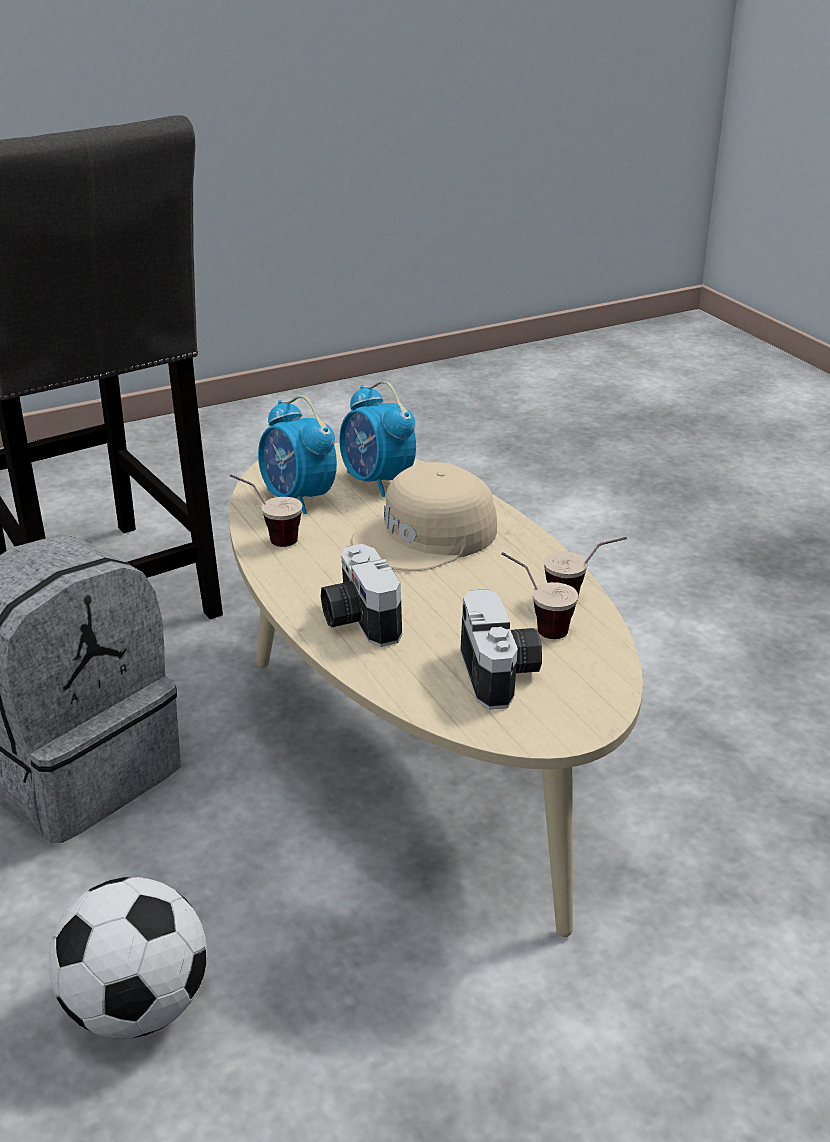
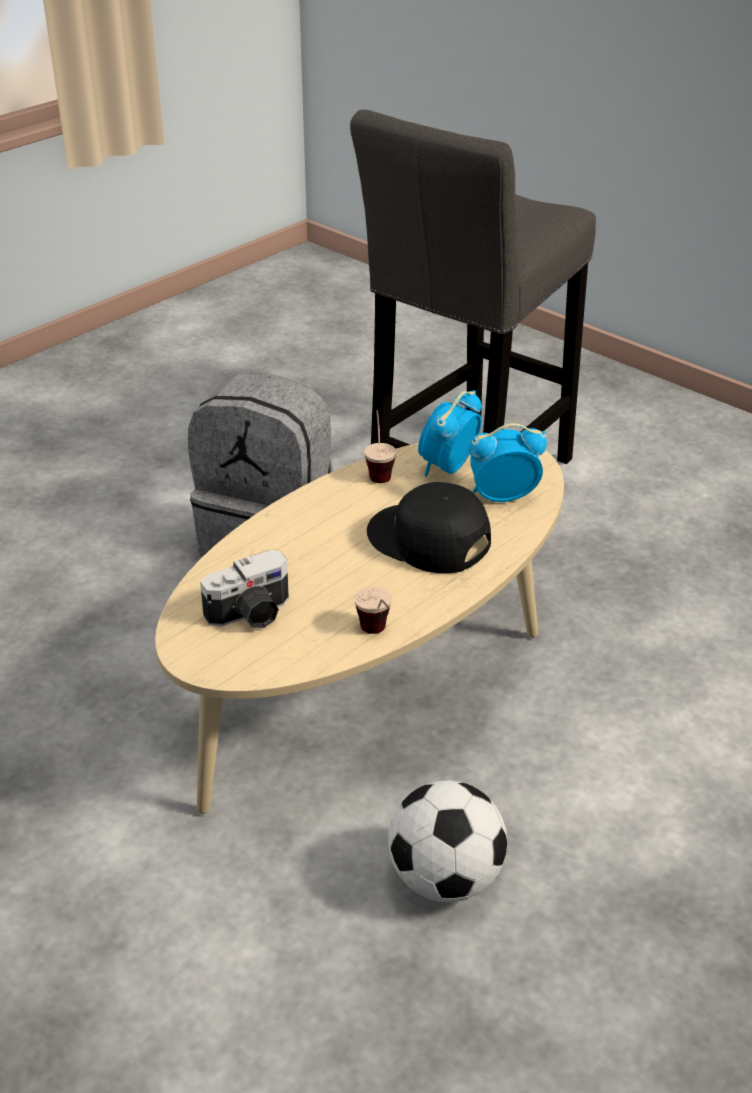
camera: 70 degrees right, 5 degrees up
football [49,877,207,1039] -> football moved to [388,780,507,902]
camera [321,544,402,647] -> none
alarm clock [339,381,416,497] -> alarm clock turned 45 degrees clockwise [469,423,547,502]
beige cap [351,462,497,571] -> black cap [367,482,491,573]
cup [501,552,578,639] -> none

